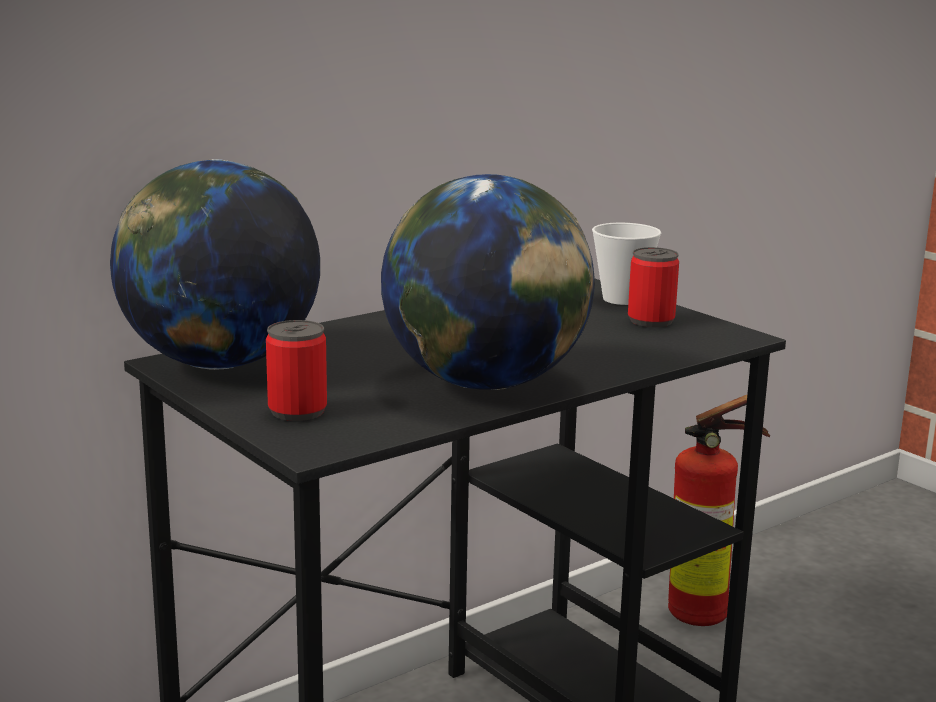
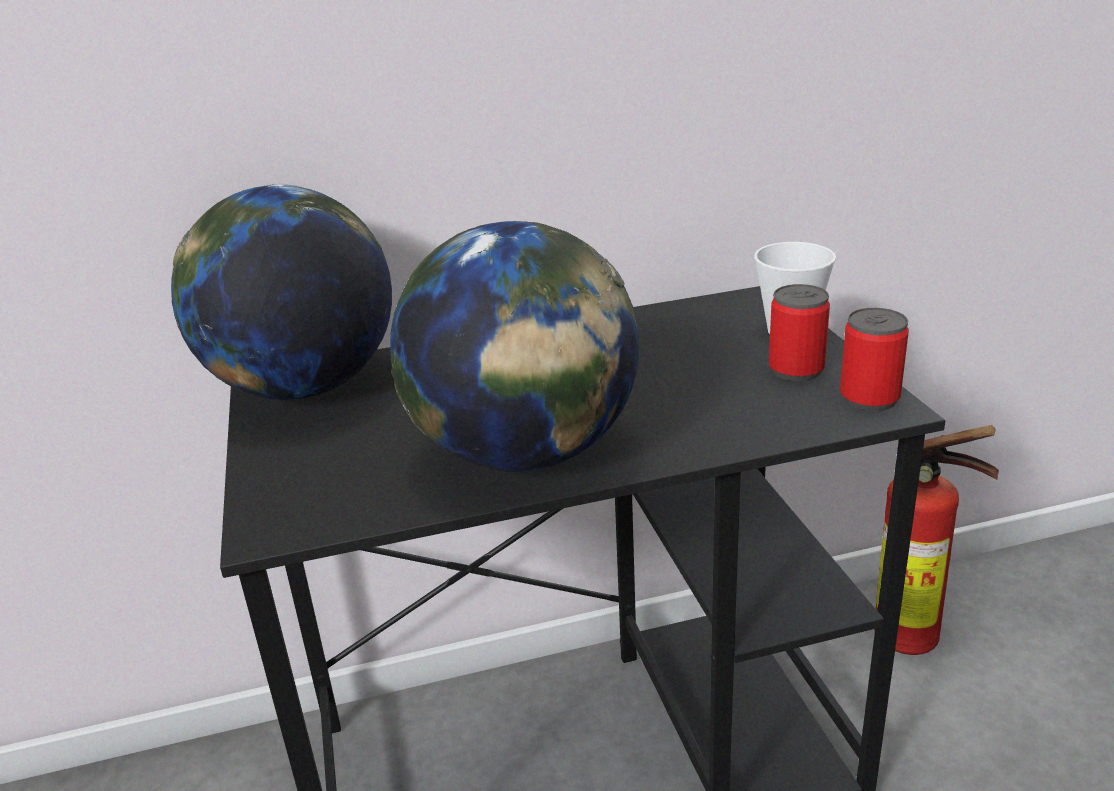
camera: 25 degrees right, 10 degrees up
can [266,320,327,421] -> can moved to [840,308,909,411]

